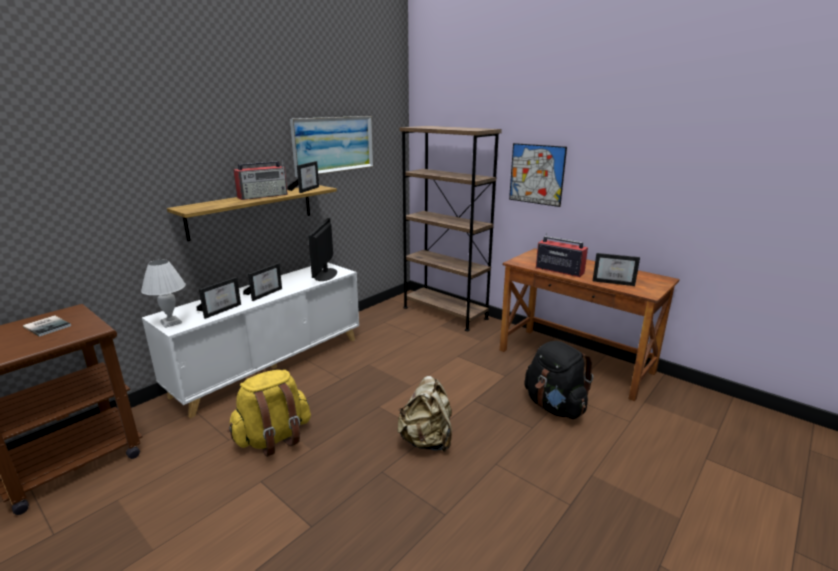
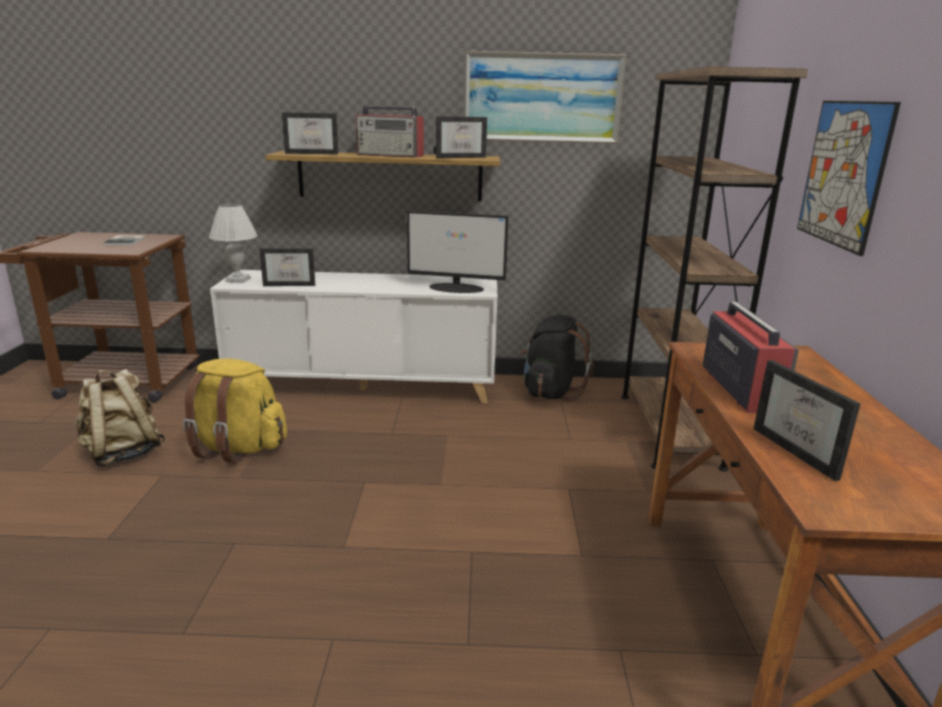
camera: 50 degrees right, 0 degrees up
picture frame [243,263,282,301] -> picture frame moved to [282,112,338,154]
monitor [308,218,337,281] -> monitor turned 135 degrees counterclockwise [407,210,509,293]
beige backpack [397,376,452,452] -> beige backpack moved to [75,369,165,467]
black backpack [525,341,593,419] -> black backpack moved to [520,315,593,401]

